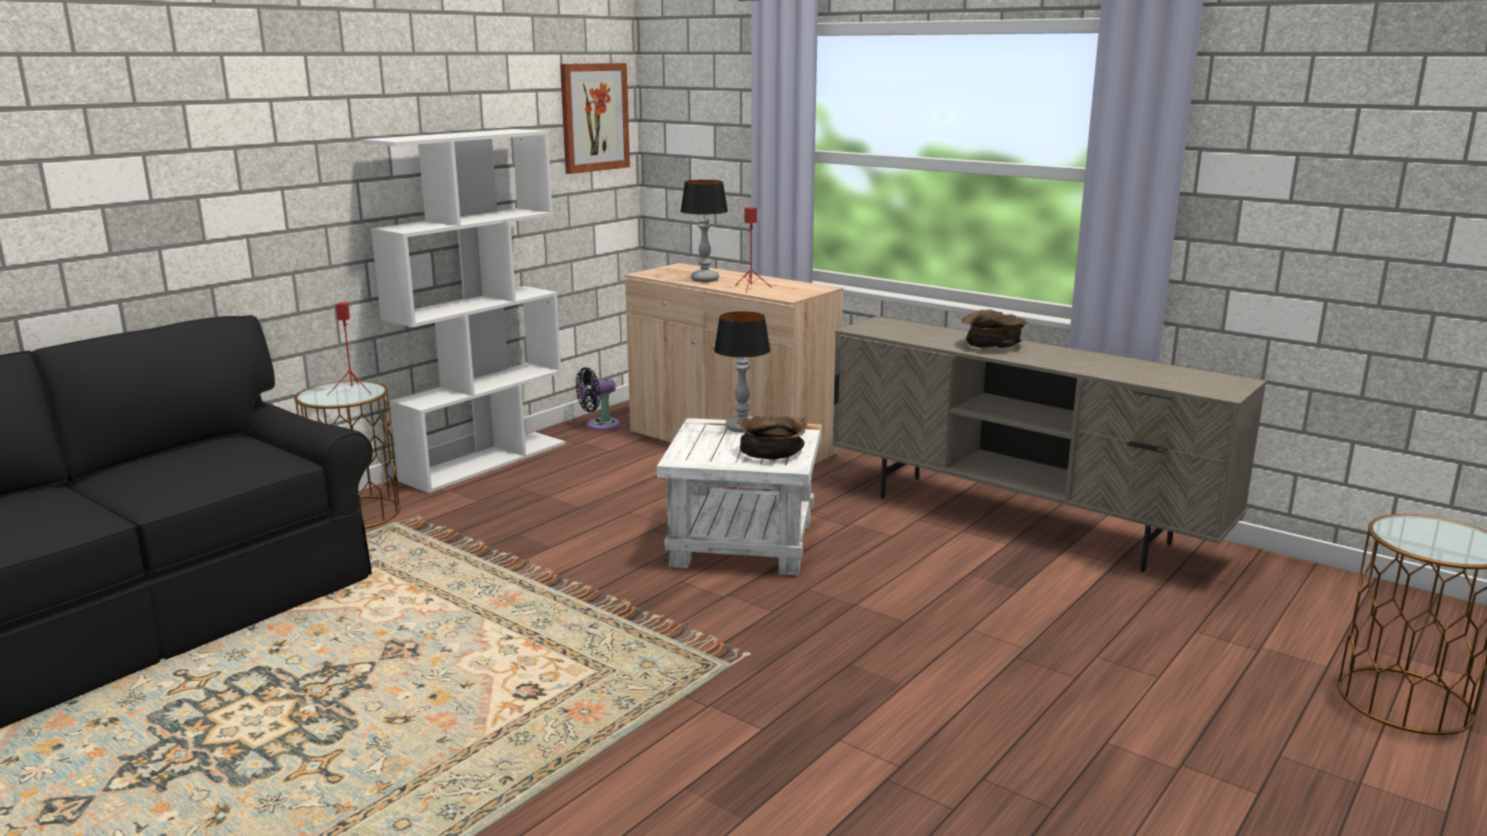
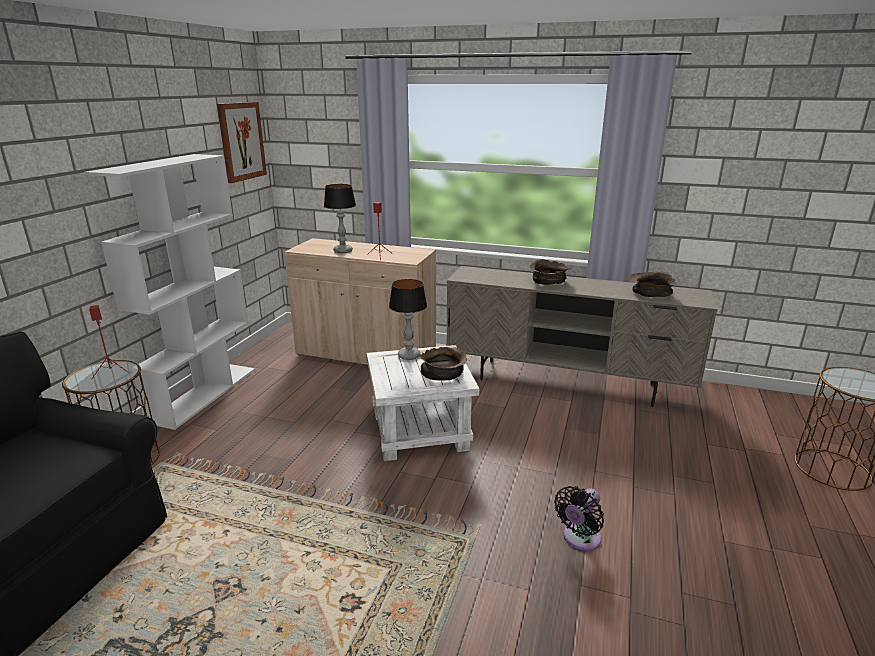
camera: 20 degrees left, 5 degrees up
black fan [576,367,620,430] -> black fan moved to [554,486,604,551]
none -> brown bowl [629,272,677,297]

